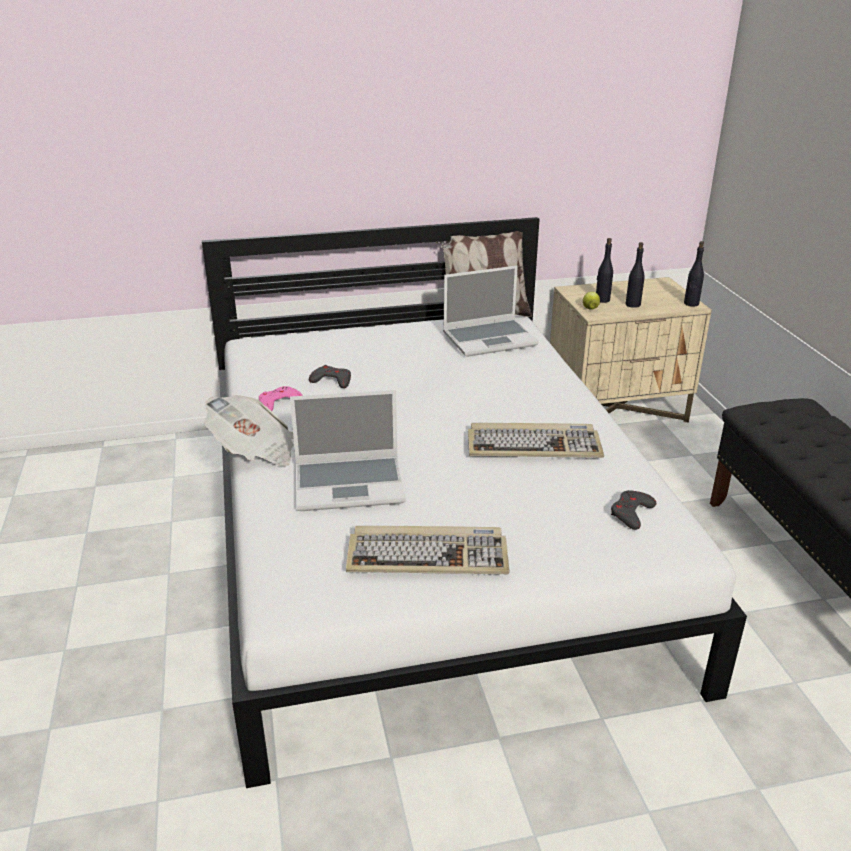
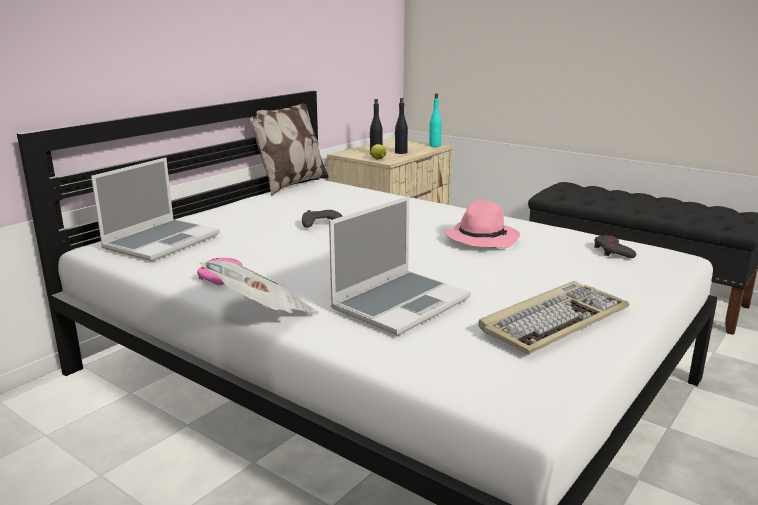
camera: 40 degrees left, 10 degrees down
grey game controller [309,365,351,388] -> grey game controller moved to [302,210,343,228]
laptop [443,266,539,357] -> laptop moved to [91,157,220,261]
keyboard [468,423,604,458] -> pink hat [444,200,520,248]
black bottle [684,241,704,307] -> turquoise bottle [429,93,442,147]

